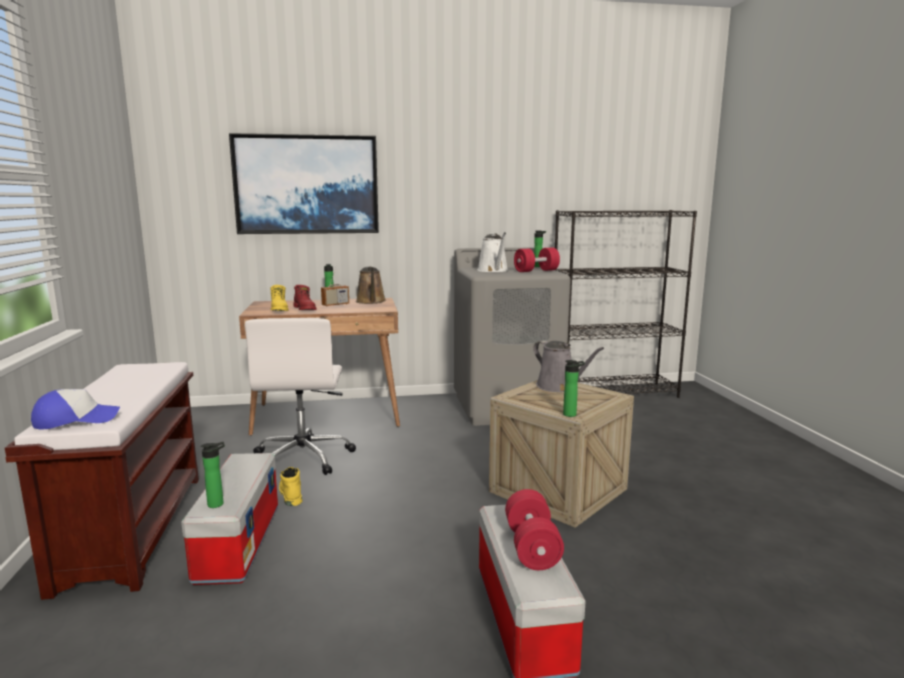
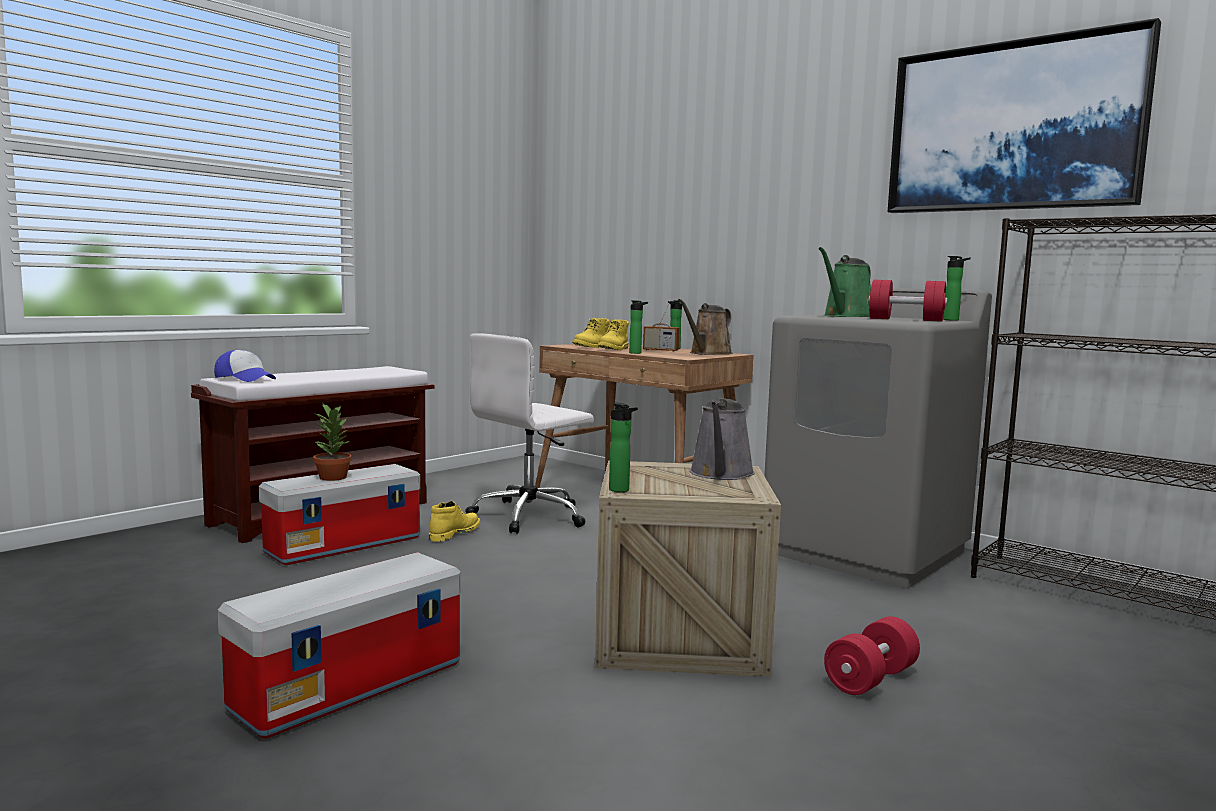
camera: 50 degrees right, 5 degrees down
bottle [201,442,225,508] -> bottle moved to [629,300,648,354]
picture [229,133,379,234] -> picture moved to [888,18,1161,213]
red boot [293,285,317,310] -> yellow boot [598,319,629,350]
white watering can [477,232,508,272] -> green watering can [819,247,871,317]
red dumbbell [505,489,564,570] -> red dumbbell moved to [824,616,920,695]
none -> potted plant [313,404,352,481]

